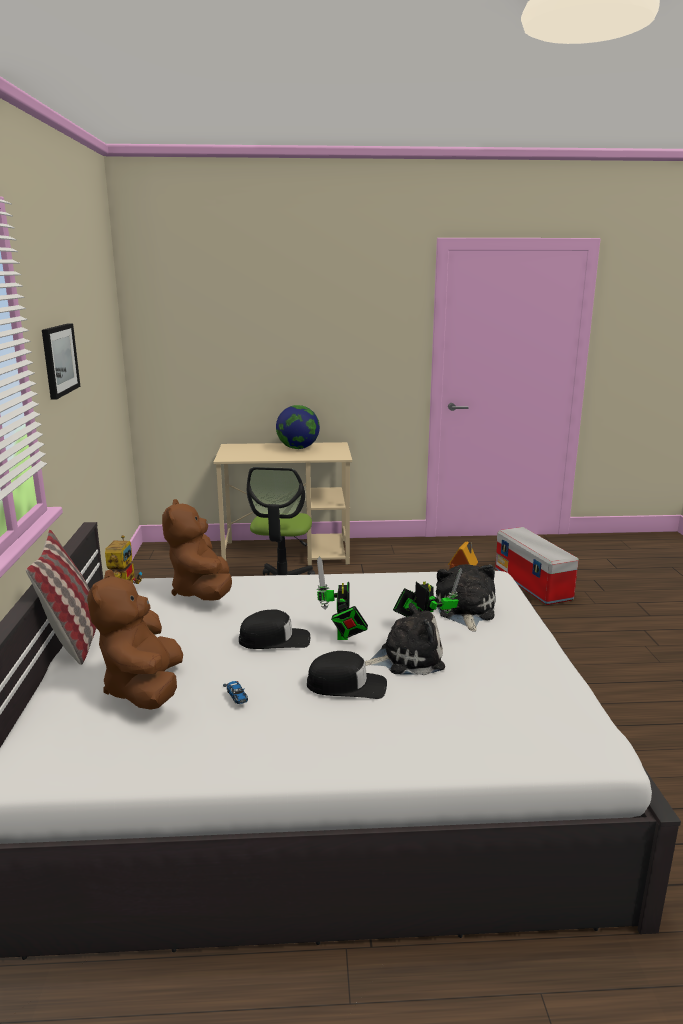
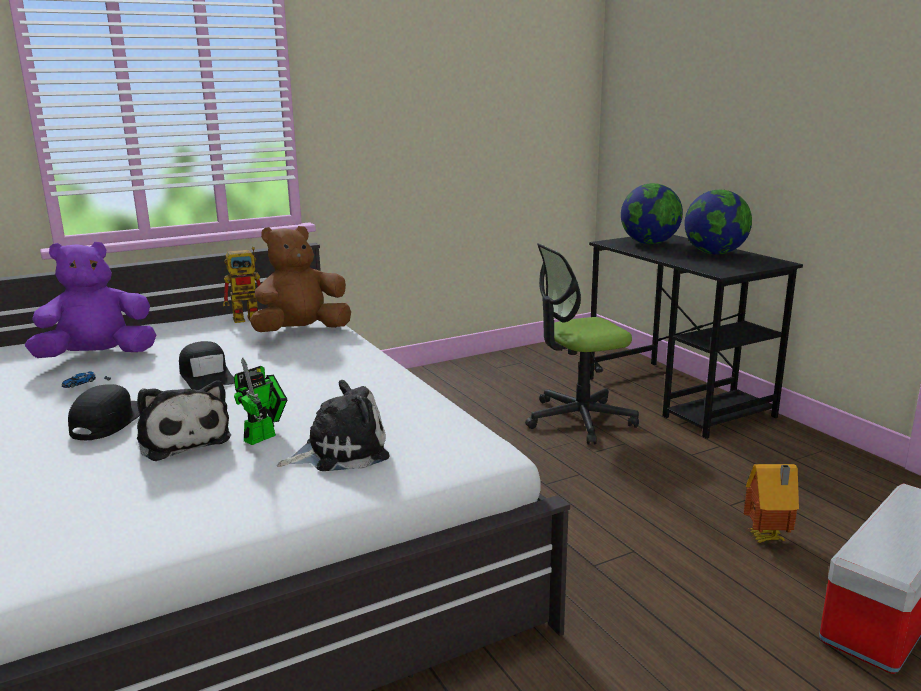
camera: 65 degrees right, 0 degrees up
pillow [26,530,96,665] -> none
picture [42,323,80,400] -> none
brown plush toy [87,569,183,710] -> purple plush toy [25,242,156,358]
beige desk [214,442,352,565] -> black desk [589,235,803,439]
black cap [307,651,387,699] -> black cap turned 150 degrees counterclockwise [68,384,140,440]
toy robot [316,557,368,640] -> none
none -> globe [621,183,683,244]

